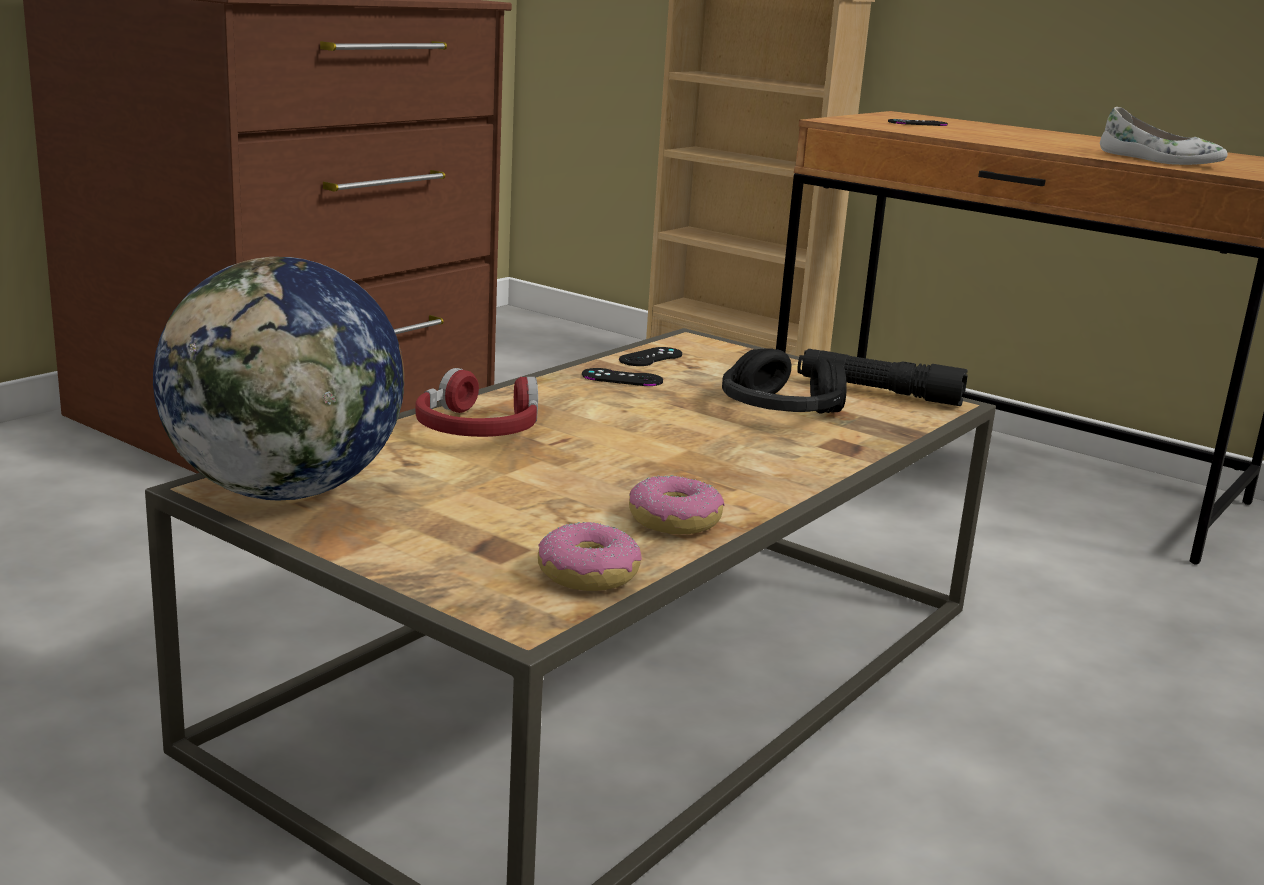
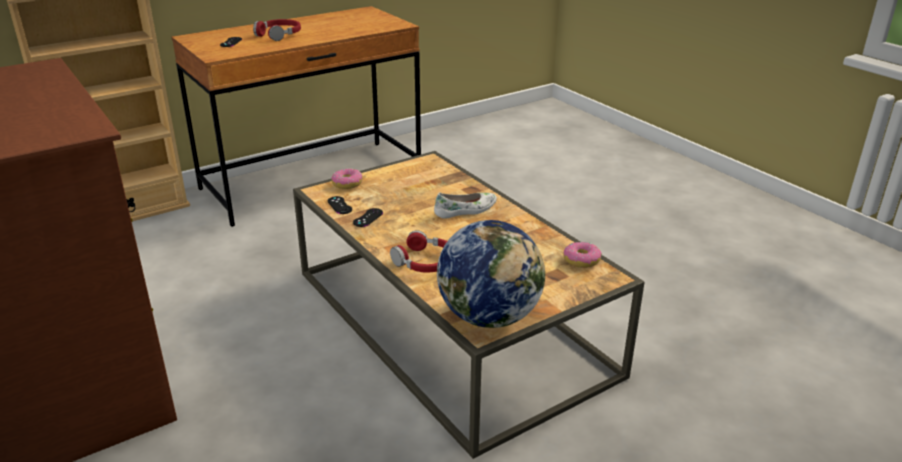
camera: 70 degrees left, 10 degrees up
donut [629,475,725,534] -> donut moved to [331,168,363,189]
black headphones [722,348,847,414] -> none
black flashlight [798,349,968,406] -> none
white shoe [1100,107,1228,165] -> white shoe moved to [434,193,497,218]
none -> red headphones [253,19,301,41]

